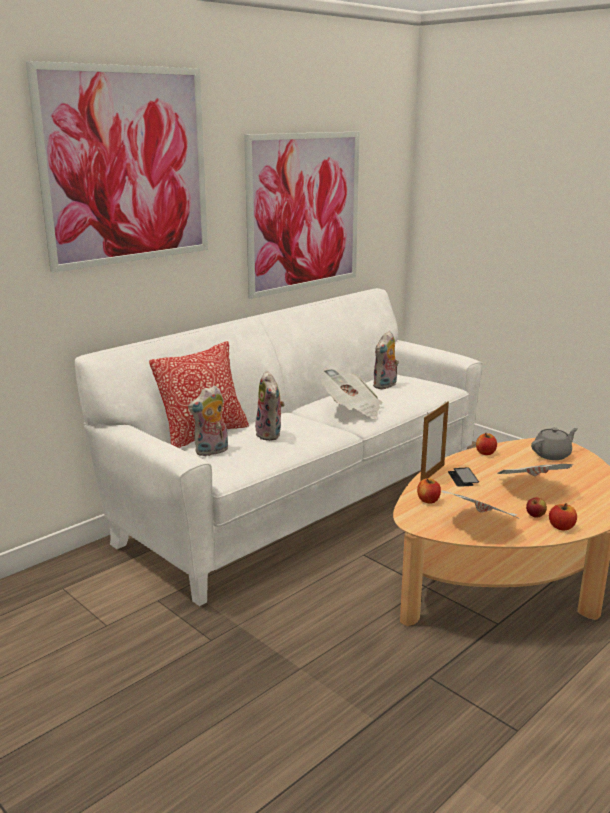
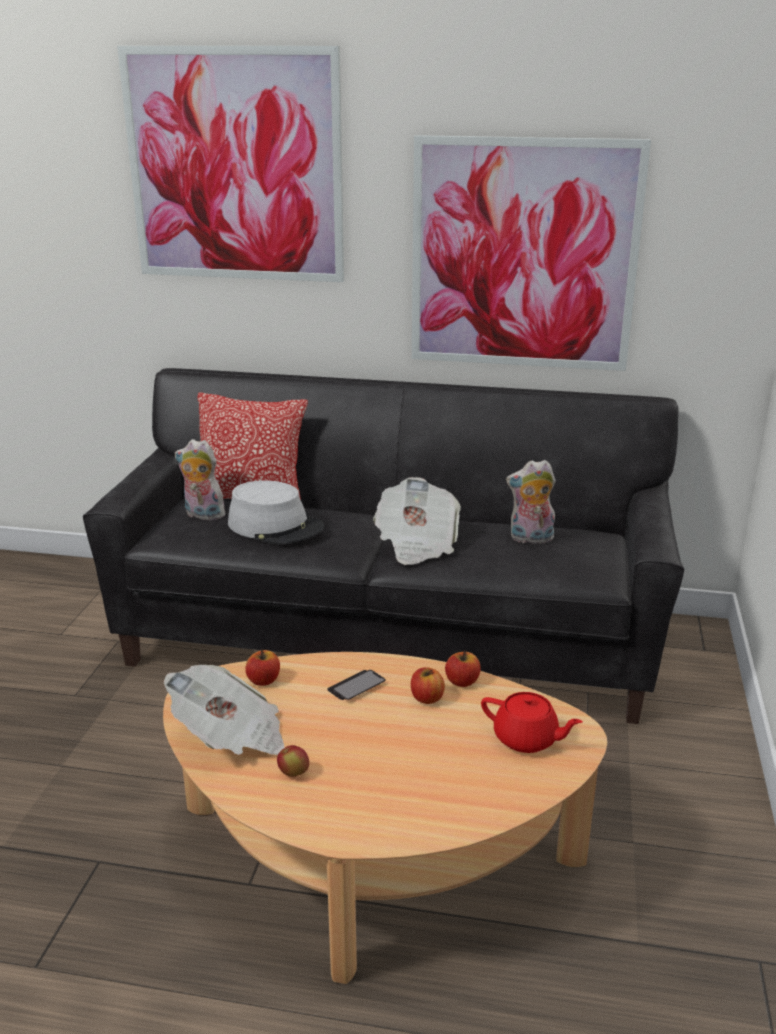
camera: 55 degrees right, 5 degrees up
white sofa [75,288,483,606] -> black sofa [83,368,684,724]
plush toy [255,371,285,441] -> grey hat [228,480,324,544]
picture frame [420,401,449,481] -> none
newspaper [498,464,573,477] -> none
grey teapot [531,427,578,460] -> red teapot [481,692,583,753]
apple [549,503,577,530] -> apple moved to [411,667,445,704]

